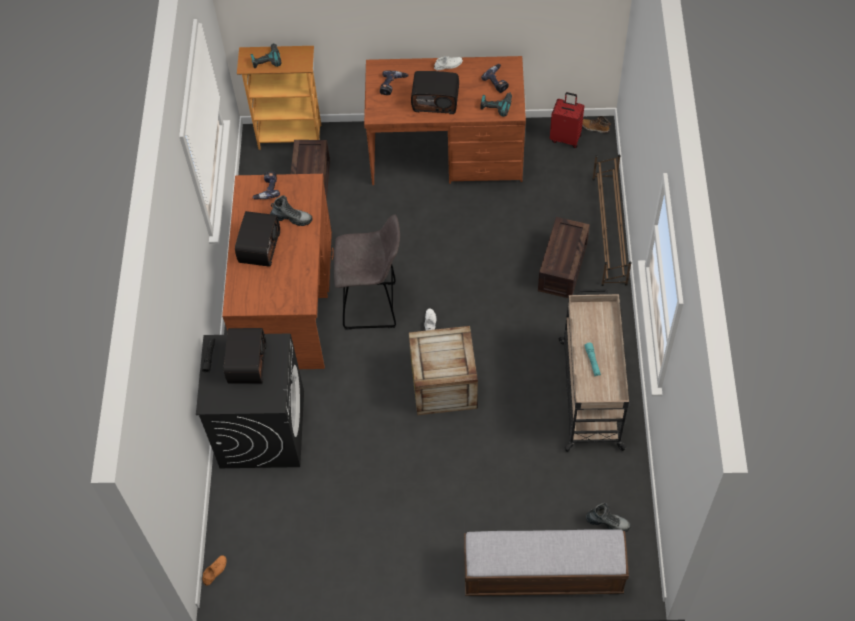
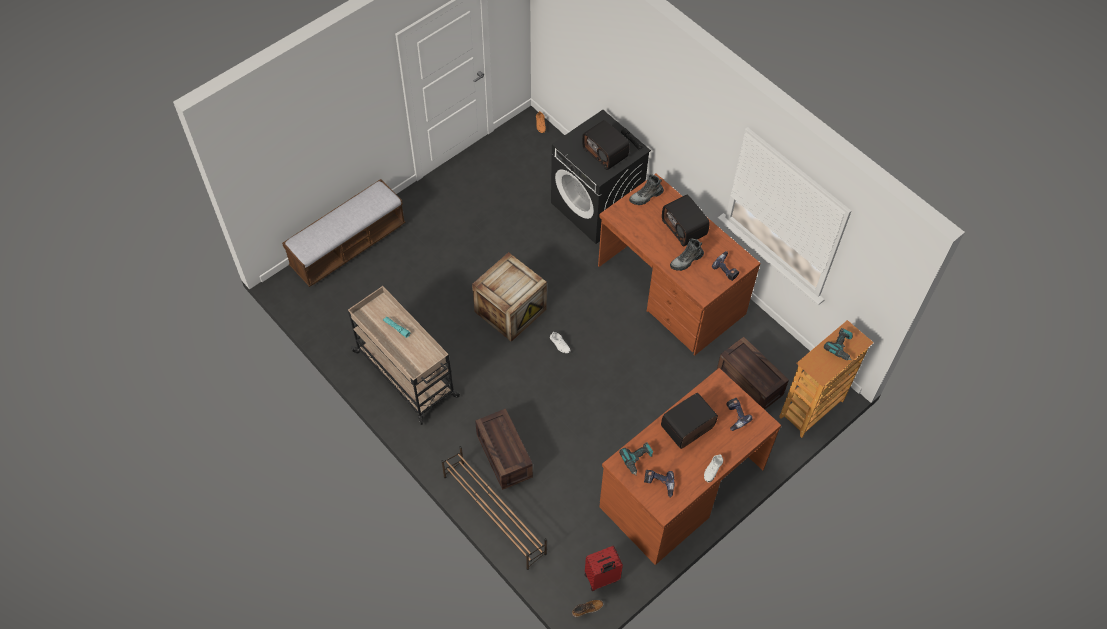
camera: 135 degrees right, 0 degrees up
grey stool [334,214,400,330] -> none
boot [586,503,631,532] -> boot moved to [629,174,664,205]

